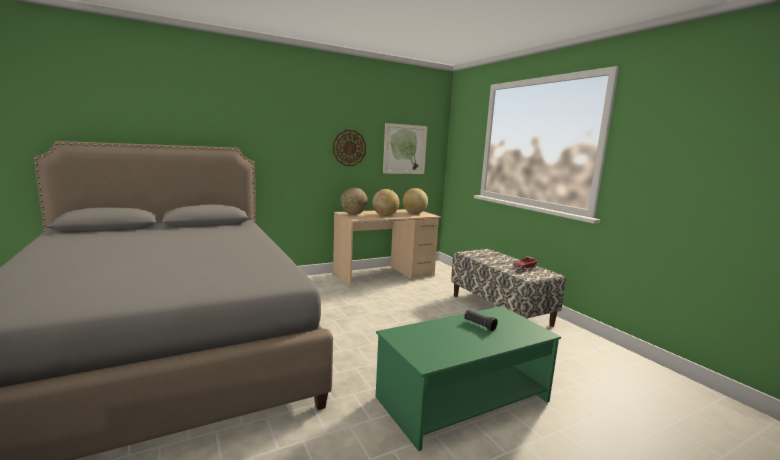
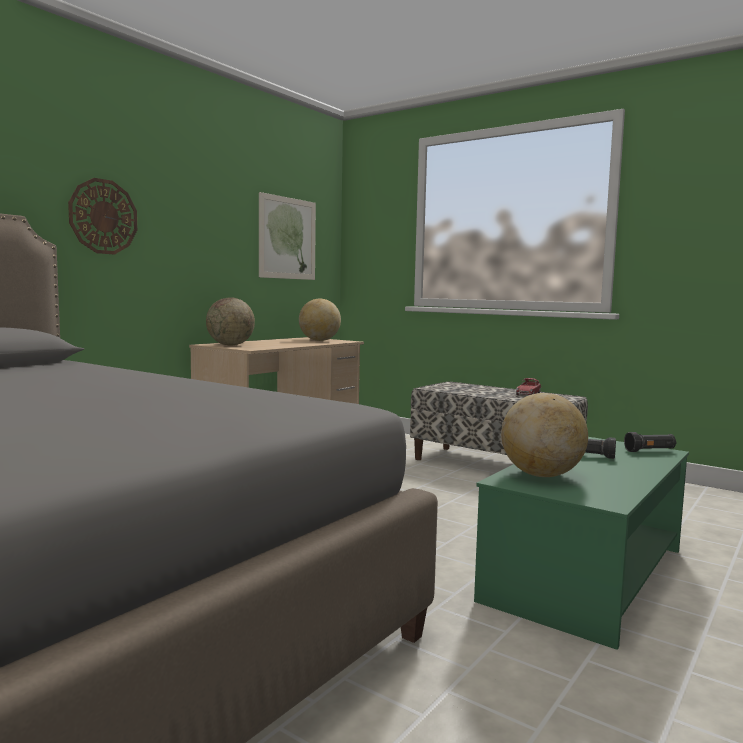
camera: 25 degrees left, 5 degrees down
wall clock [333,130,366,166] -> wall clock moved to [68,178,137,254]
globe [372,189,399,216] -> globe moved to [501,393,588,477]
none -> black flashlight [624,432,676,452]

